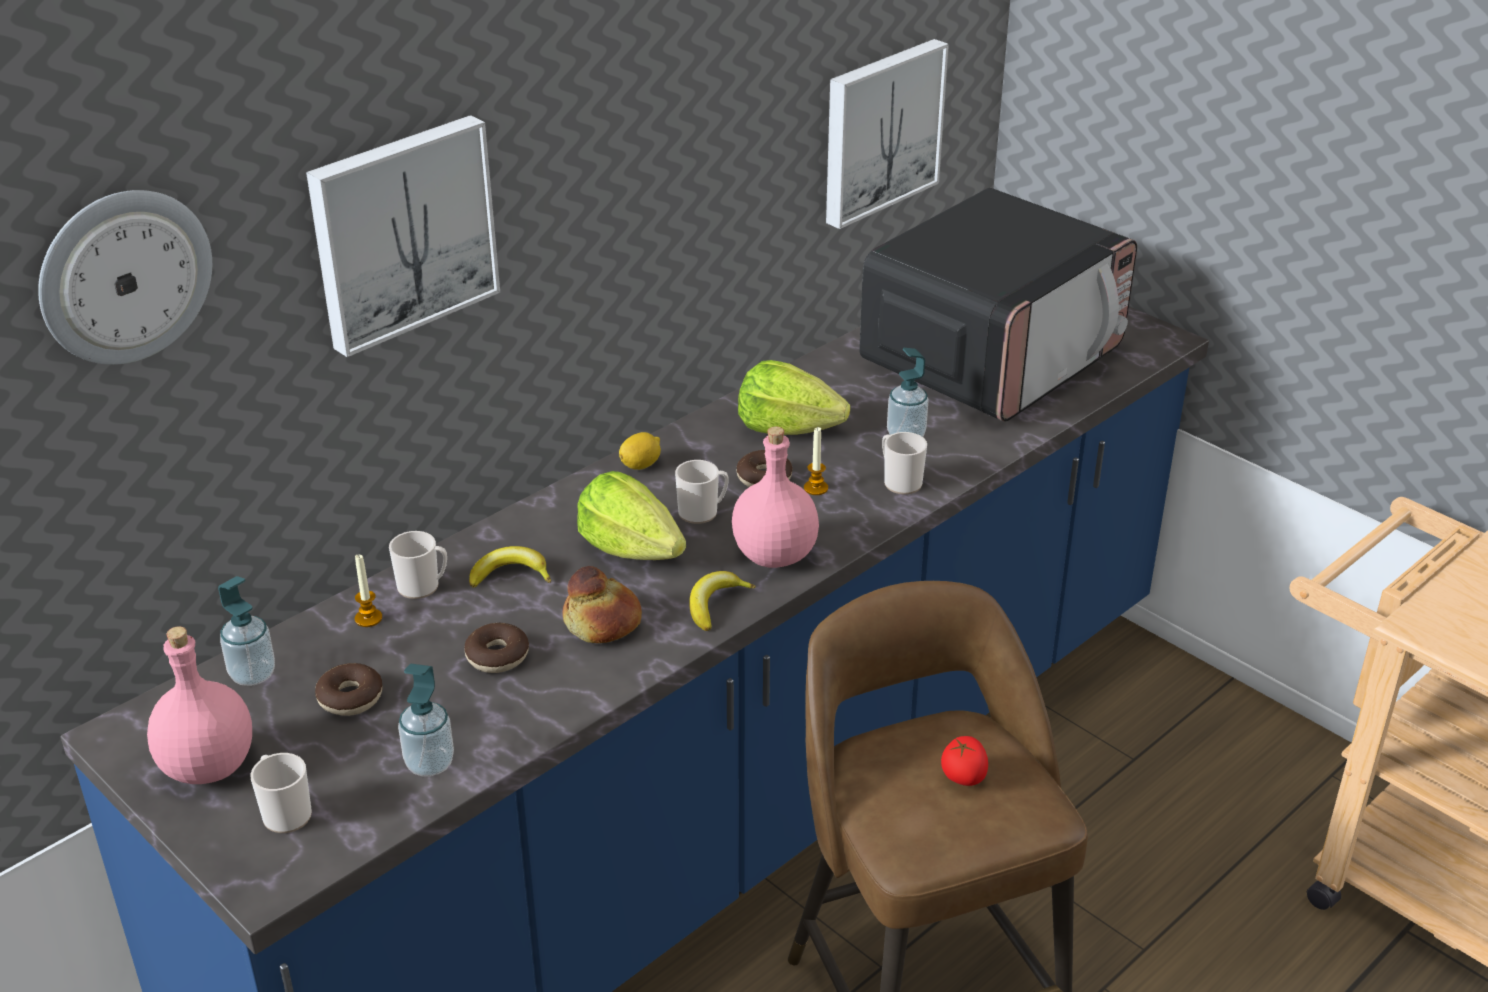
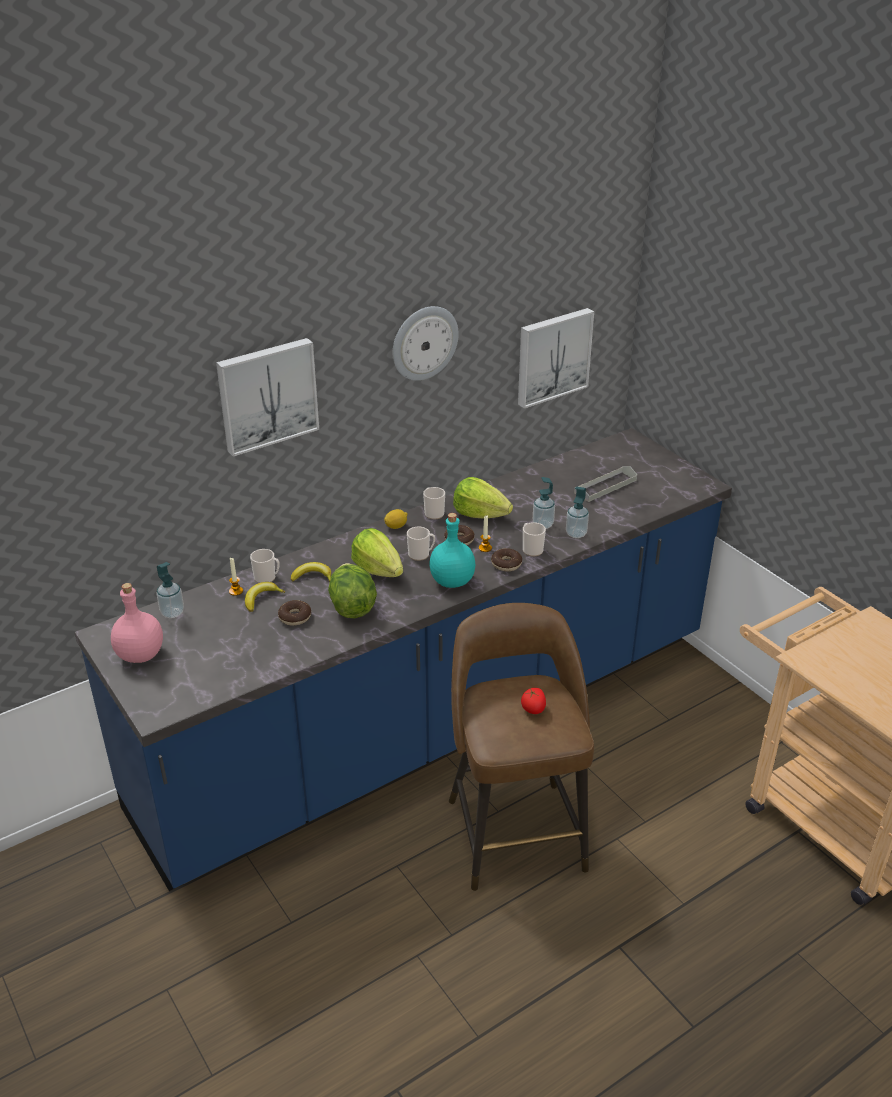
camera: 10 degrees right, 0 degrees up
wall clock [38,190,212,365] -> wall clock moved to [393,306,459,381]
mug [250,753,312,833] -> mug moved to [423,487,445,519]
donut [315,663,383,716] -> donut moved to [491,548,522,571]
soap dispenser [398,664,454,776] -> soap dispenser moved to [566,486,589,538]
bread [563,566,642,643] -> lettuce [328,563,377,618]
banana [689,571,756,631] -> banana moved to [245,582,285,612]
pink bottle [732,426,819,568] -> turquoise bottle [429,513,475,588]
microwave [859,188,1137,422] -> grey tray [574,466,637,502]

